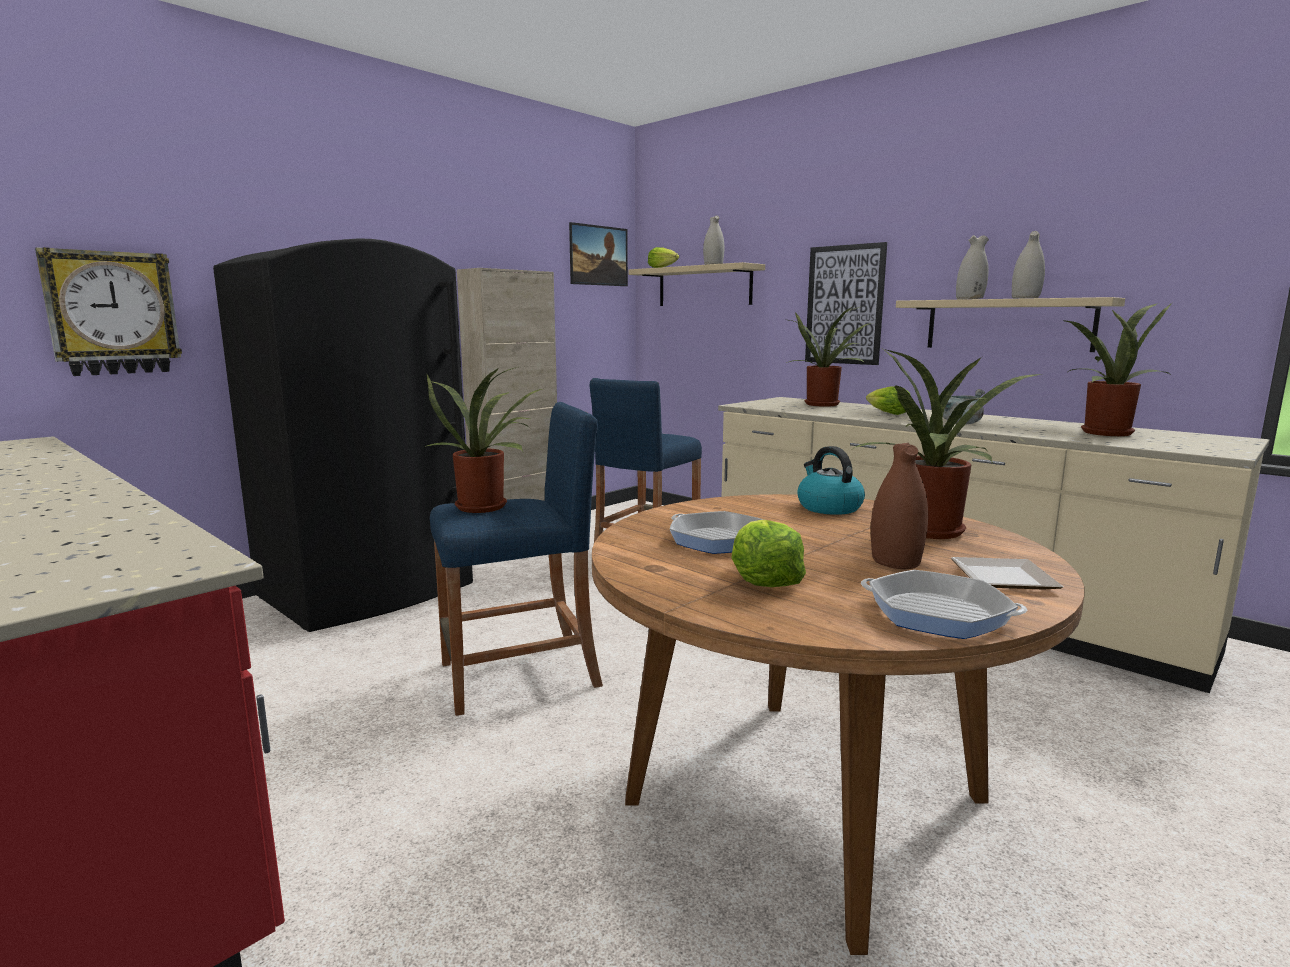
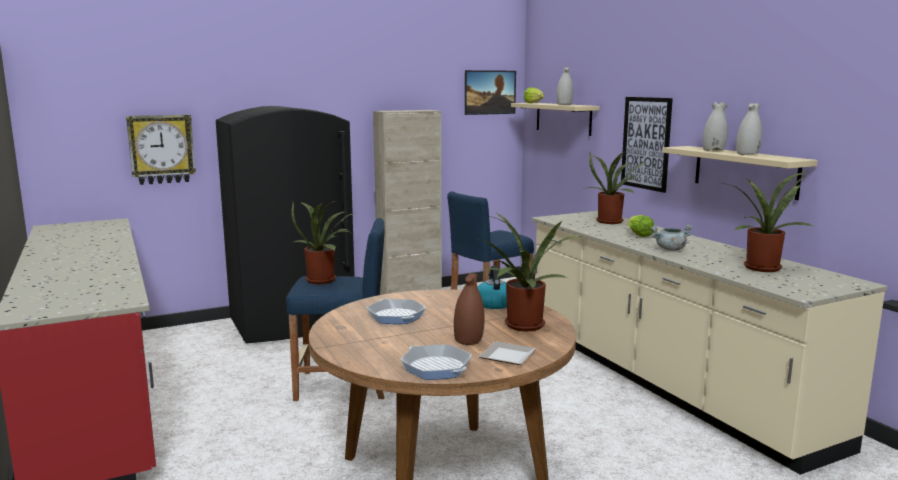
camera: 20 degrees right, 0 degrees up
lettuce [732,520,806,587] -> none

